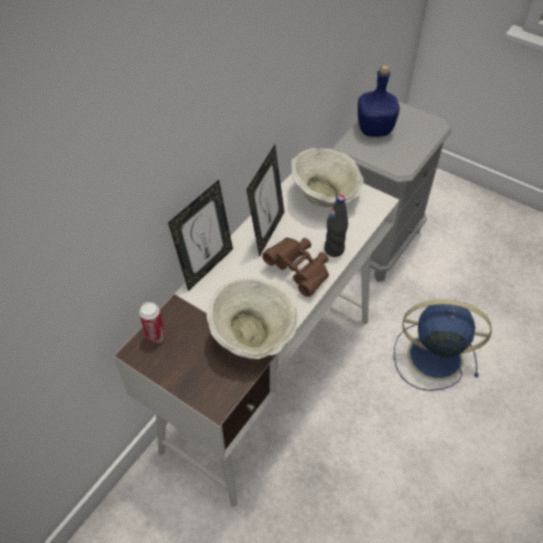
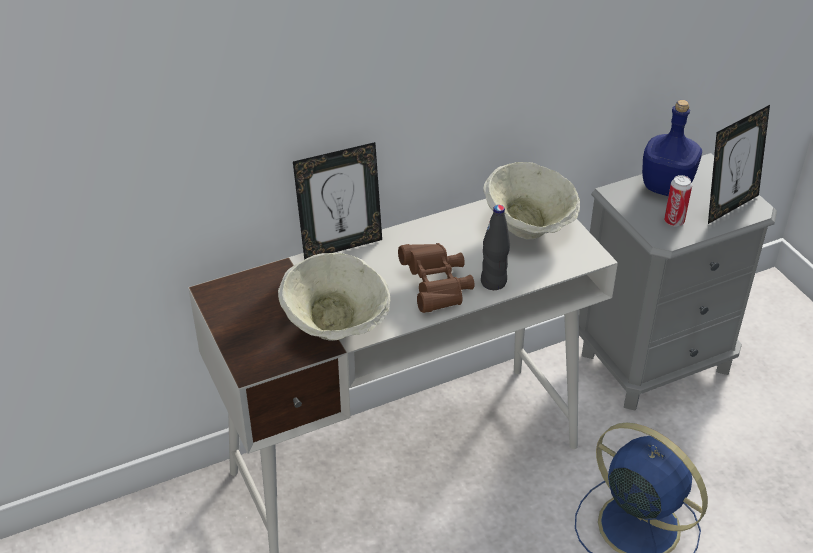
camera: 30 degrees right, 10 degrees down
can [139,302,165,344] -> can moved to [664,175,692,226]
picture frame [246,145,284,257] -> picture frame moved to [708,105,770,224]

